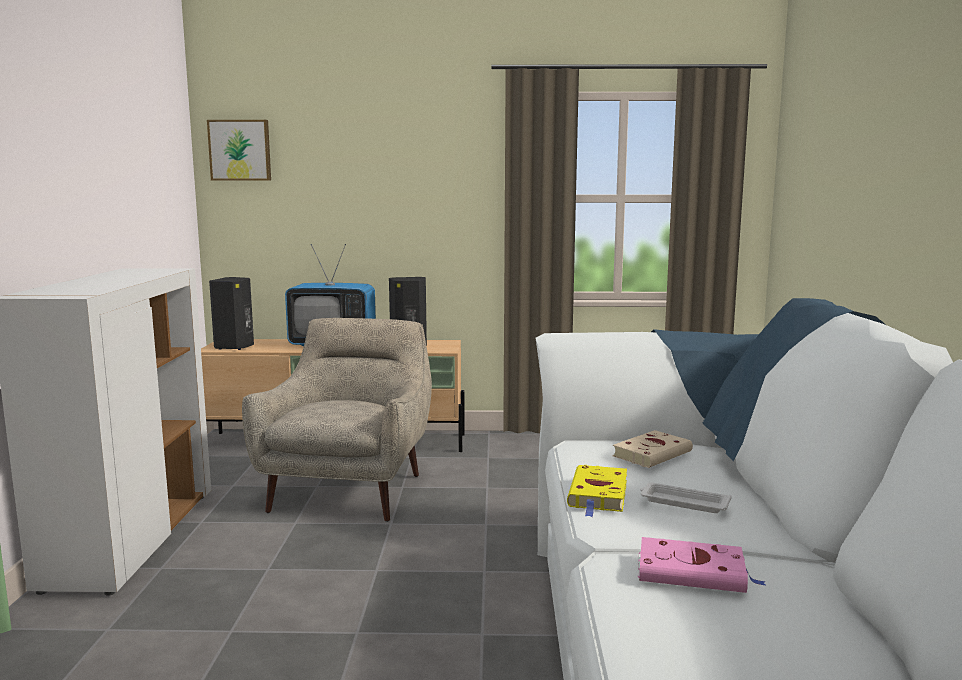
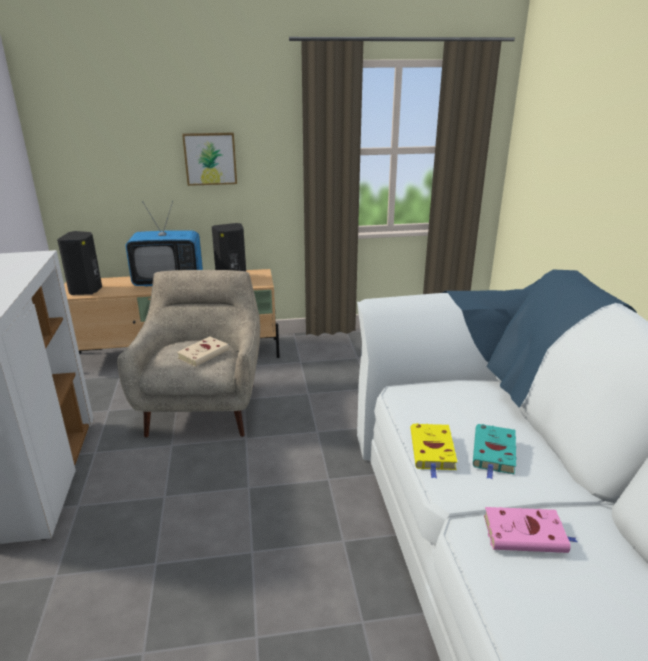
camera: 10 degrees left, 15 degrees up
picture [207,120,271,180] -> picture moved to [182,132,237,186]
beige book [612,430,693,468] -> beige book moved to [177,337,229,367]
white tray [640,482,732,513] -> turquoise book [473,424,517,480]

